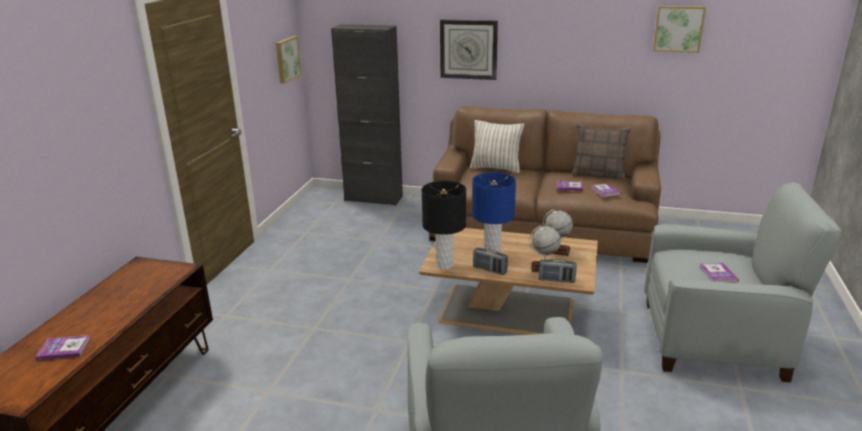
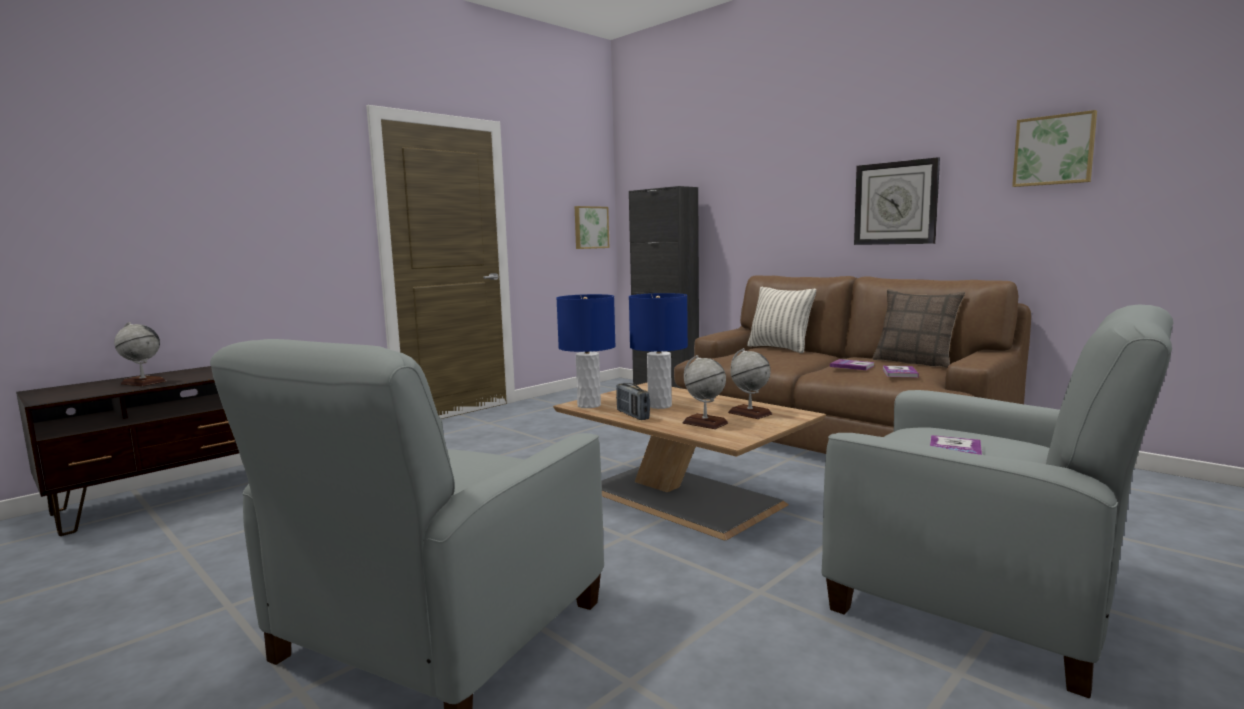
camera: 30 degrees right, 15 degrees down
book [35,335,91,360] -> globe [114,322,166,386]
black table lamp [422,181,466,270] -> blue table lamp [556,294,616,408]
wall clock [440,20,498,80] -> wall clock moved to [854,157,940,245]
radio [539,259,577,283] -> none

